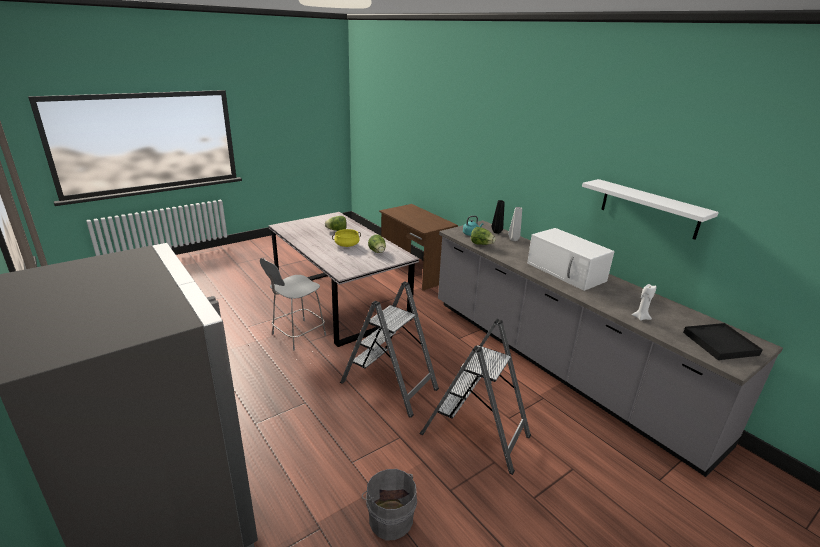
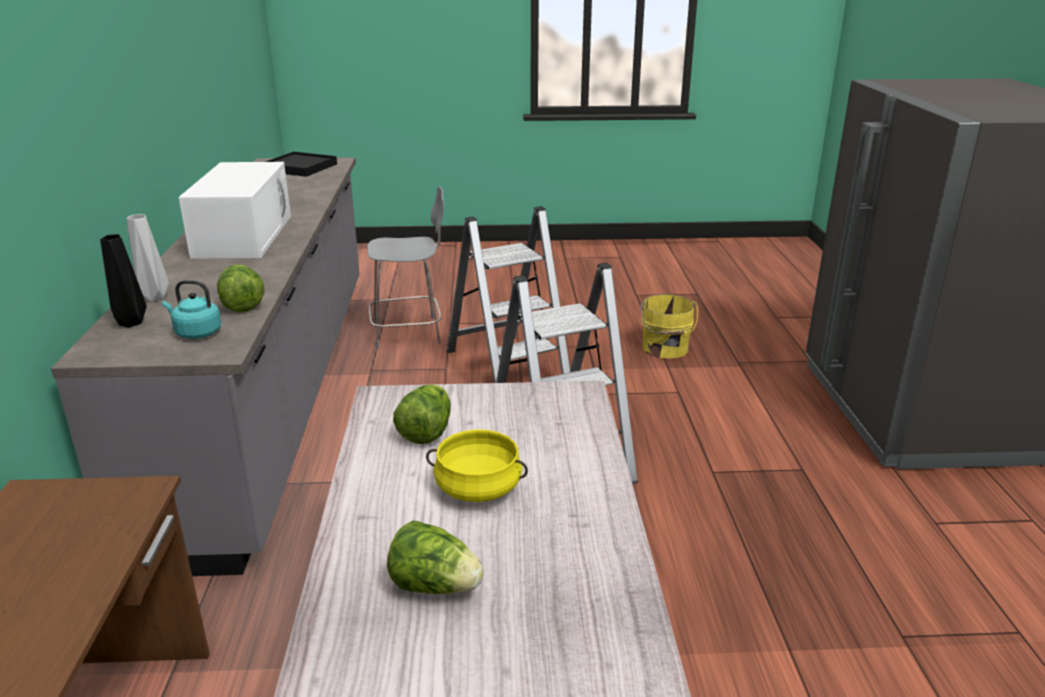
camera: 145 degrees left, 0 degrees up
grey chair [260,258,326,351] -> grey chair moved to [367,186,444,349]
grey bucket [362,469,417,541] -> yellow bucket [641,294,698,358]
white shelf [582,179,719,240] -> none
white candle [632,284,657,321] -> none

